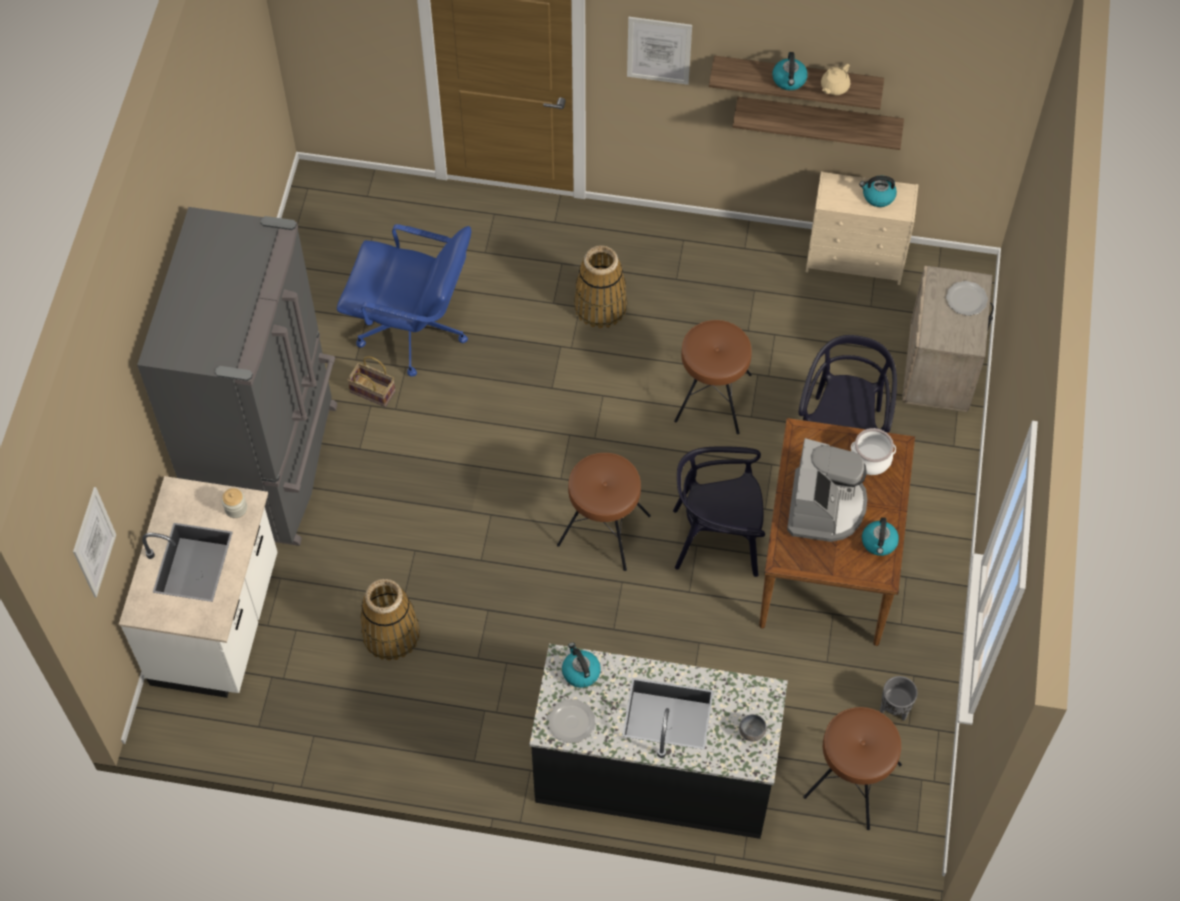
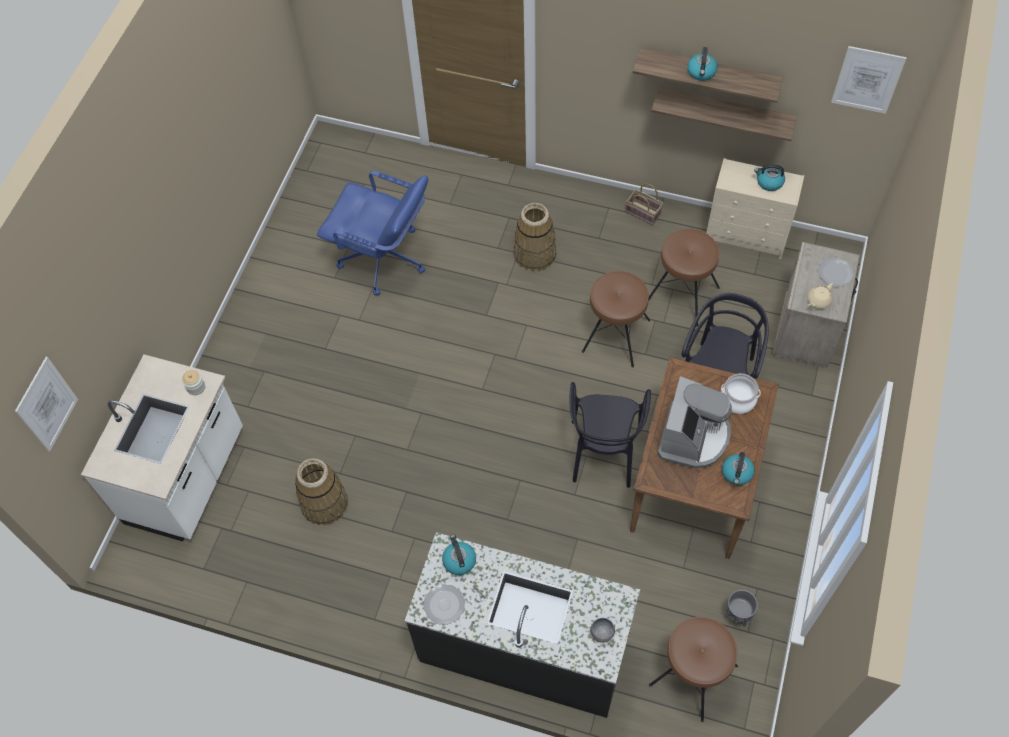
camera: 10 degrees right, 0 degrees up
grey fridge [137,207,337,546] -> none
basket [347,356,395,407] -> basket moved to [626,183,663,225]
brown stool [557,453,651,571] -> brown stool moved to [648,229,720,326]
picture [627,17,692,85] -> picture moved to [831,46,907,114]
black chair [673,446,765,577] -> black chair turned 90 degrees counterclockwise [570,382,651,488]
beige teapot [821,64,850,95] -> beige teapot moved to [808,283,833,309]

